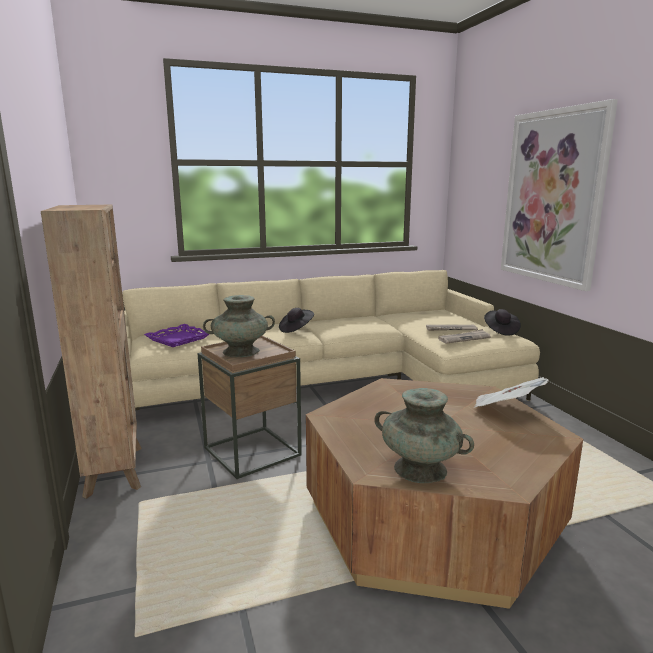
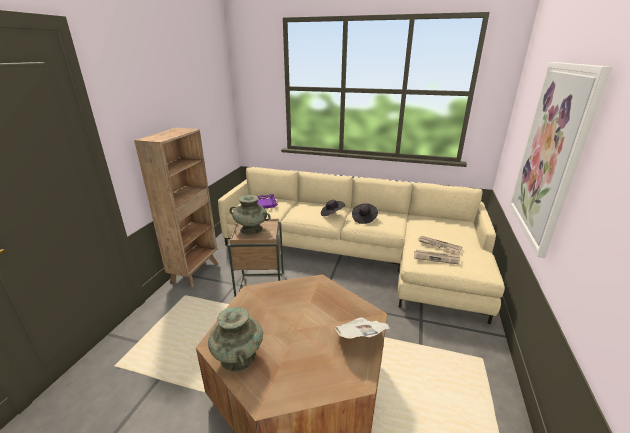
camera: 35 degrees right, 10 degrees up
black hat [484,309,521,336] -> black hat moved to [352,203,378,224]

